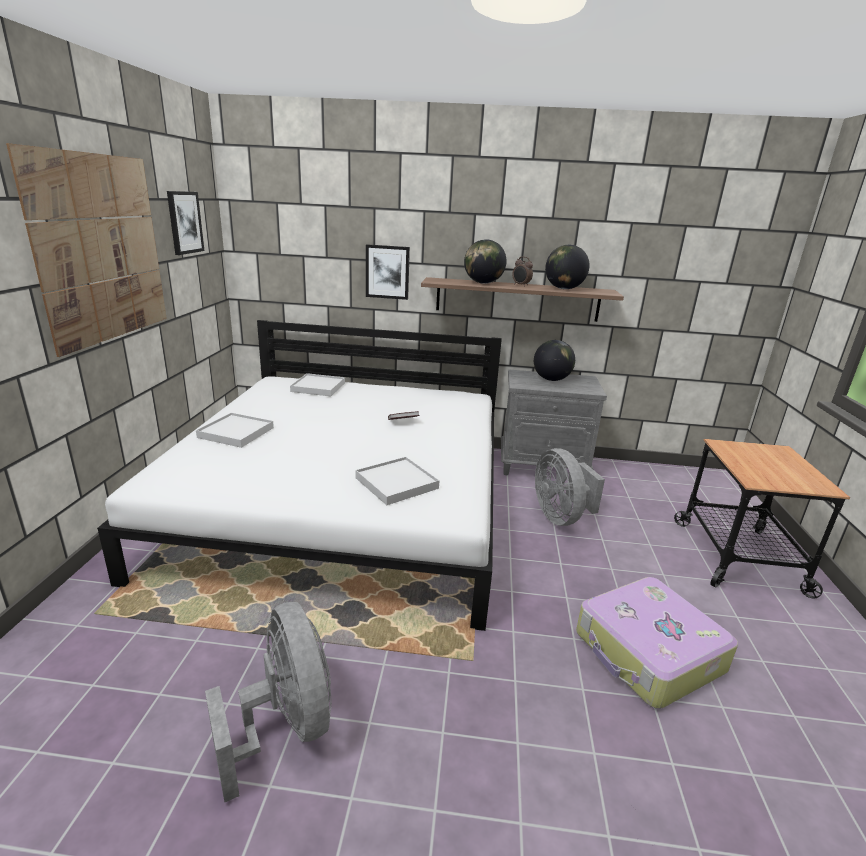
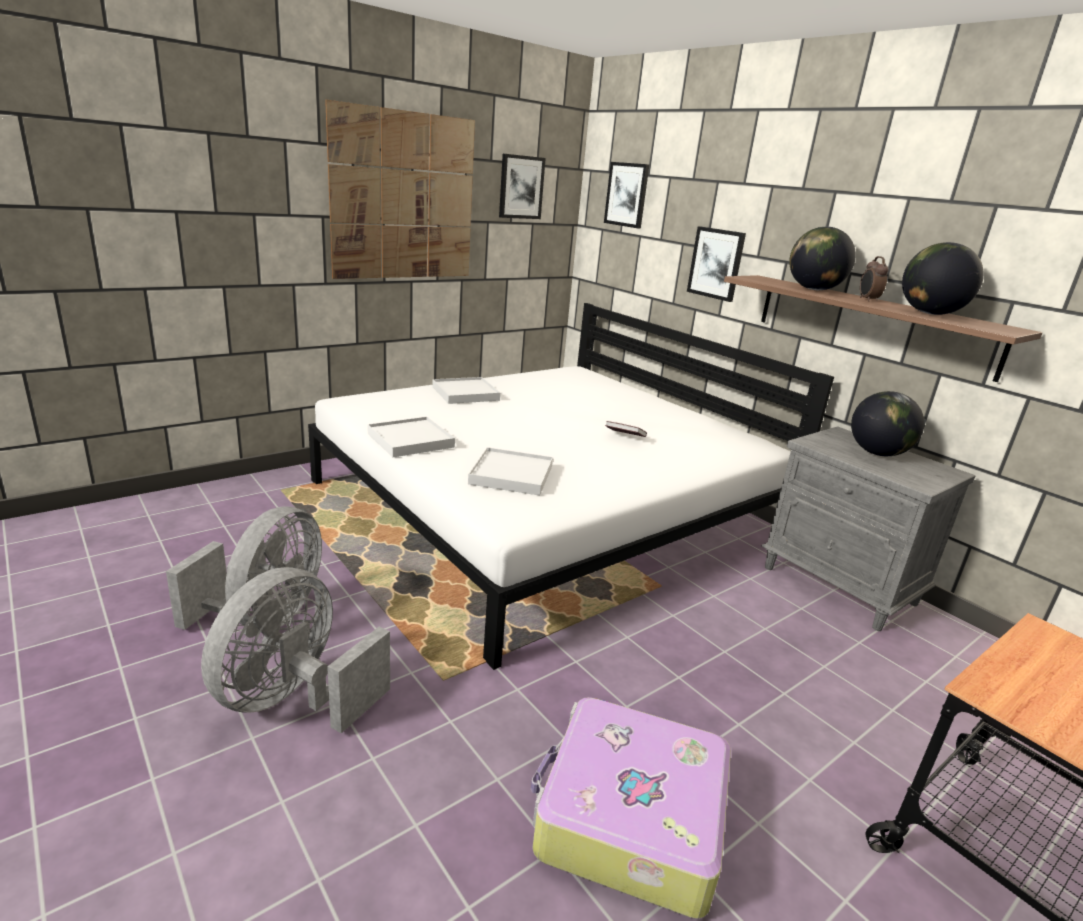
camera: 45 degrees right, 0 degrees up
white tray [290,373,345,396] -> white tray moved to [367,417,455,457]
grey fan [535,448,605,526] -> grey fan moved to [201,567,390,734]
none -> picture [604,162,649,228]

